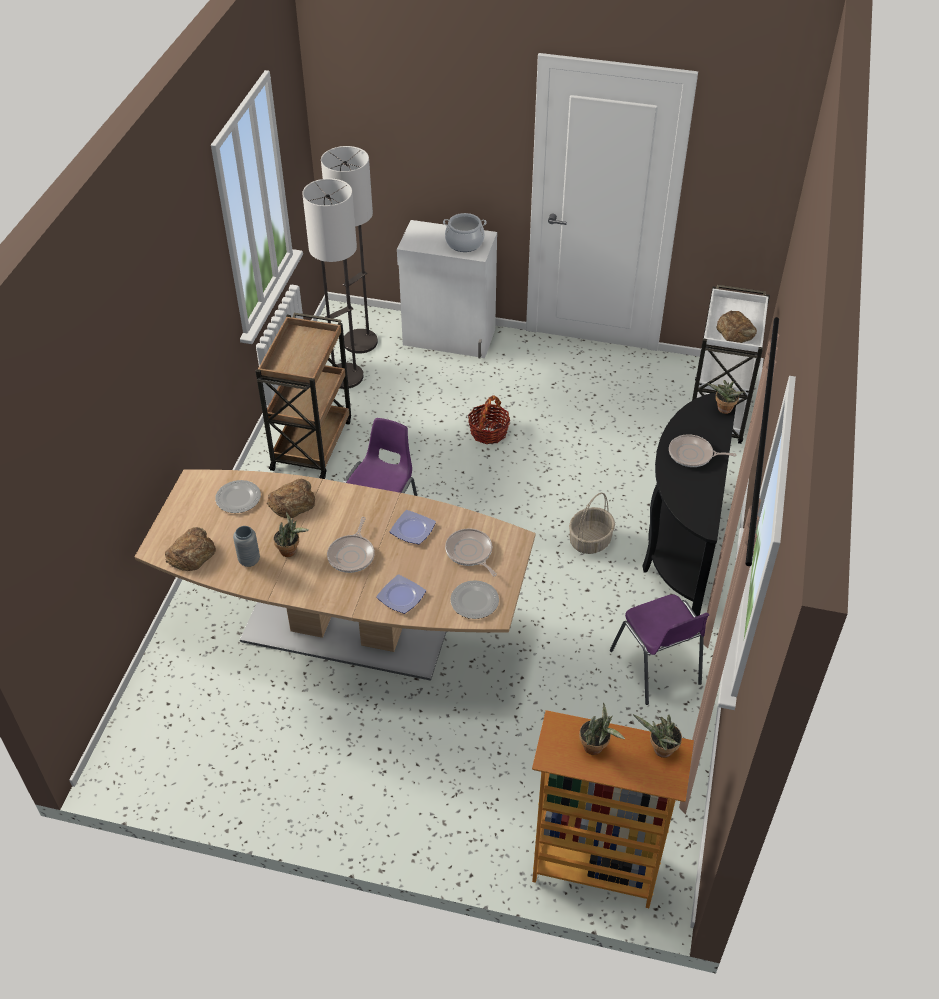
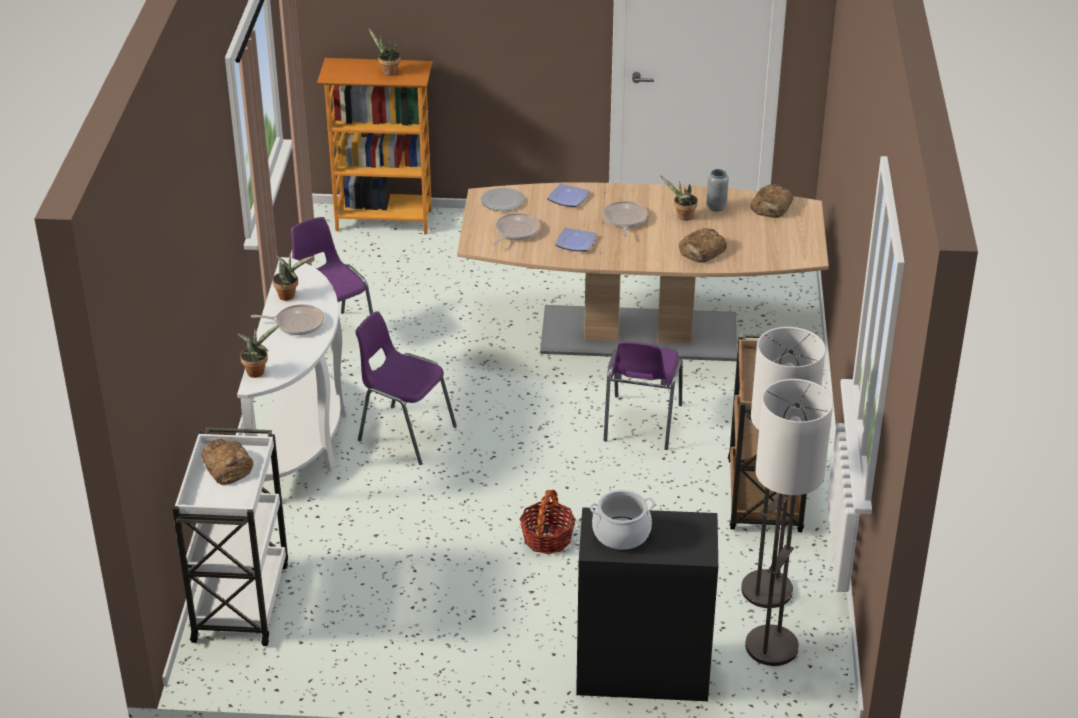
camera: 170 degrees right, 10 degrees down
plate [215,480,261,513] -> none
white cabinet [397,220,497,358] -> black cabinet [576,507,718,701]
frying pan [445,528,497,576] -> frying pan turned 105 degrees counterclockwise [492,213,540,246]
basket [569,493,615,554] -> purple chair [356,311,457,465]
potted plant [633,714,682,758] -> potted plant moved to [272,254,313,301]
black console table [643,392,736,616] -> white console table [237,257,346,493]

